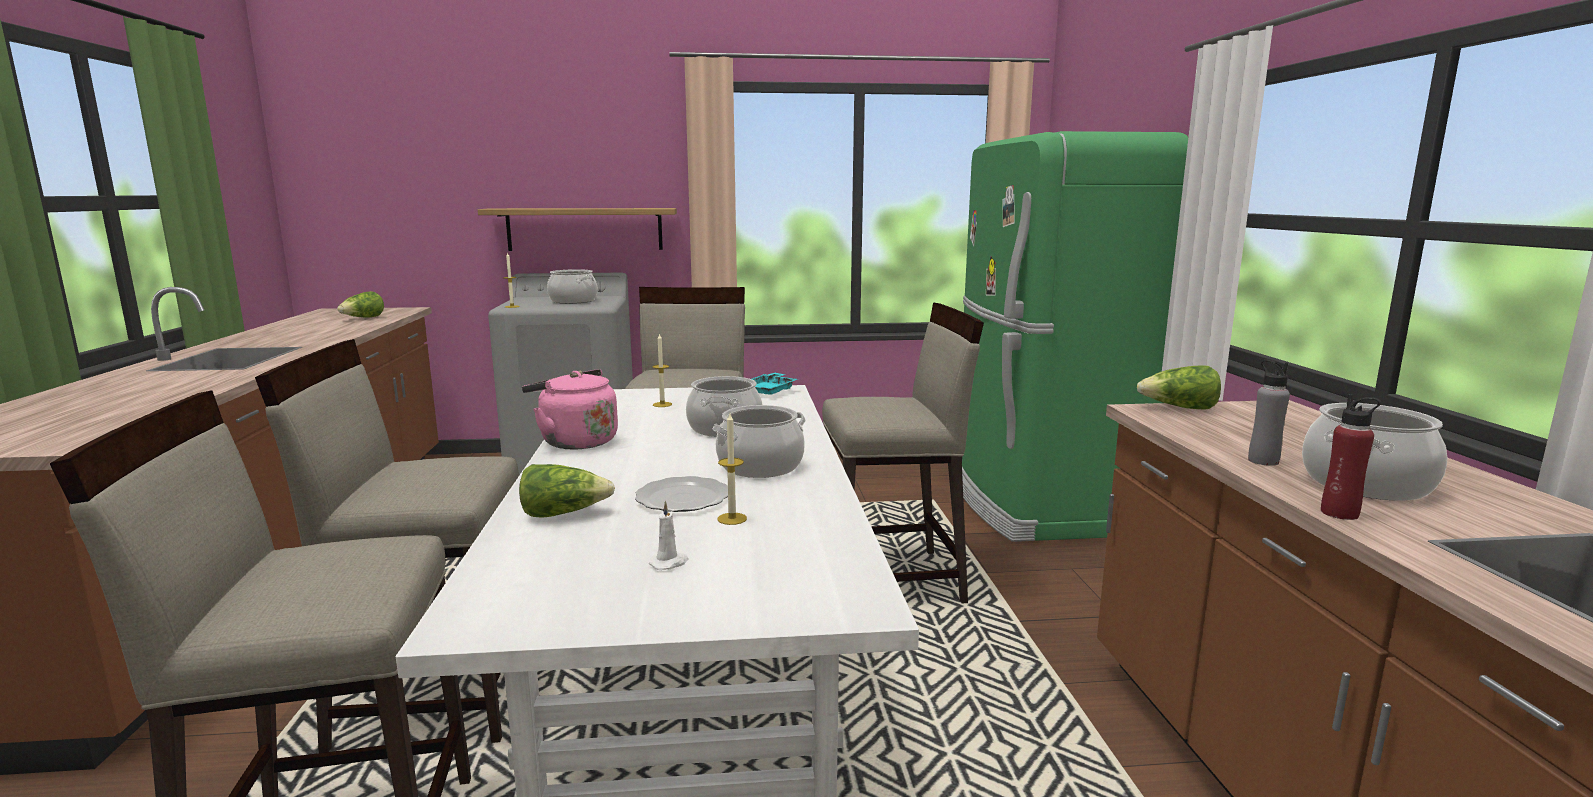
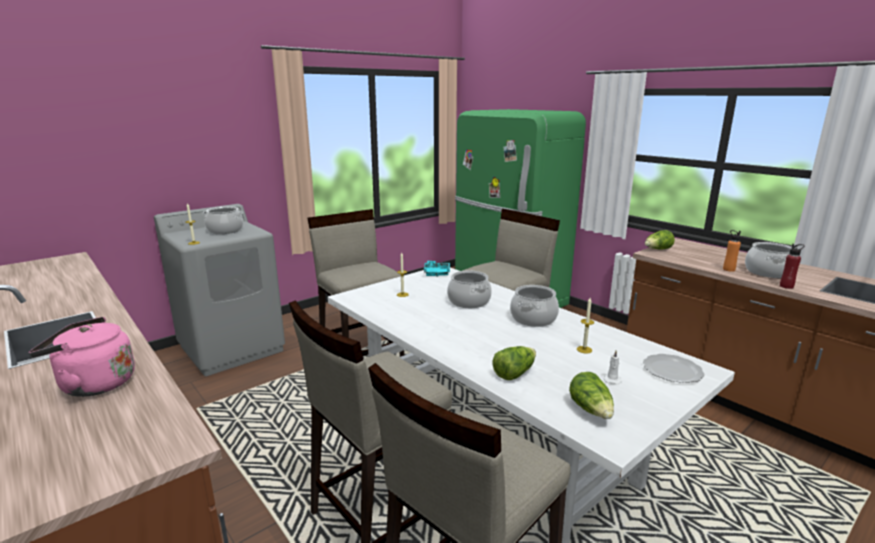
camera: 35 degrees left, 5 degrees up
lettuce [337,291,384,318] -> lettuce moved to [569,372,614,419]
shelf [478,208,677,251] -> none
pink kettle [522,369,618,450] -> pink kettle moved to [29,317,135,397]
plate [635,476,728,512] -> plate moved to [643,354,705,383]
grey bottle [1248,360,1290,466] -> orange bottle [723,230,741,272]

